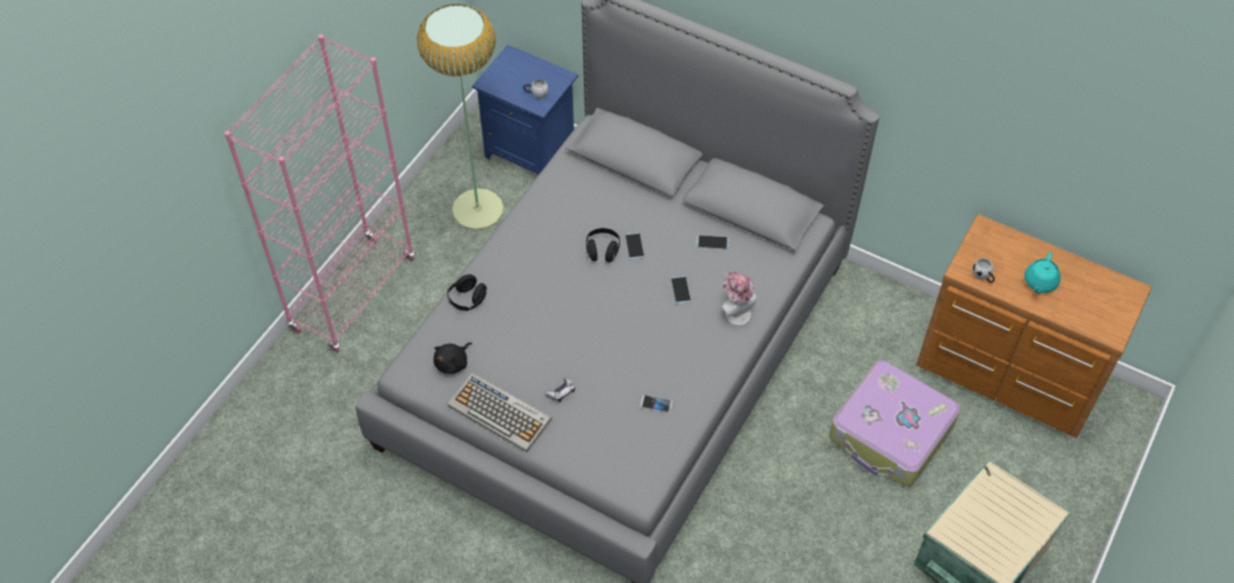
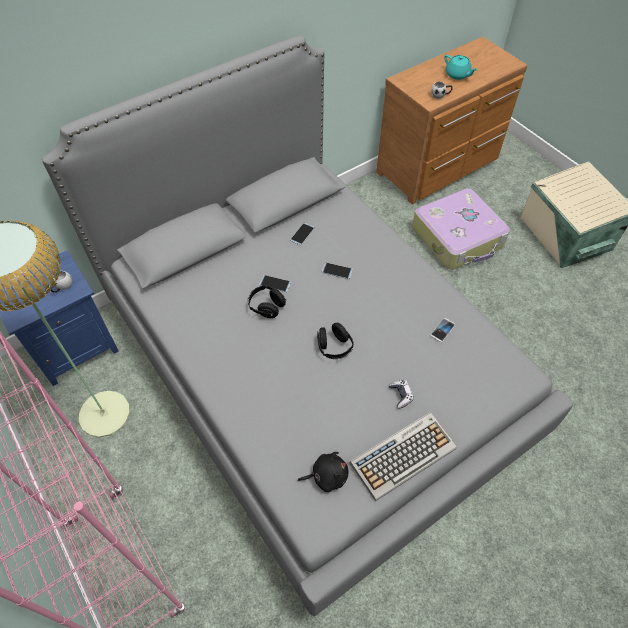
camera: 65 degrees left, 0 degrees up
black plush toy [433,342,472,374] -> black plush toy turned 75 degrees counterclockwise [298,452,348,492]
black headphones [447,274,487,311] -> black headphones moved to [317,323,354,359]
hat [722,271,757,326] -> none

